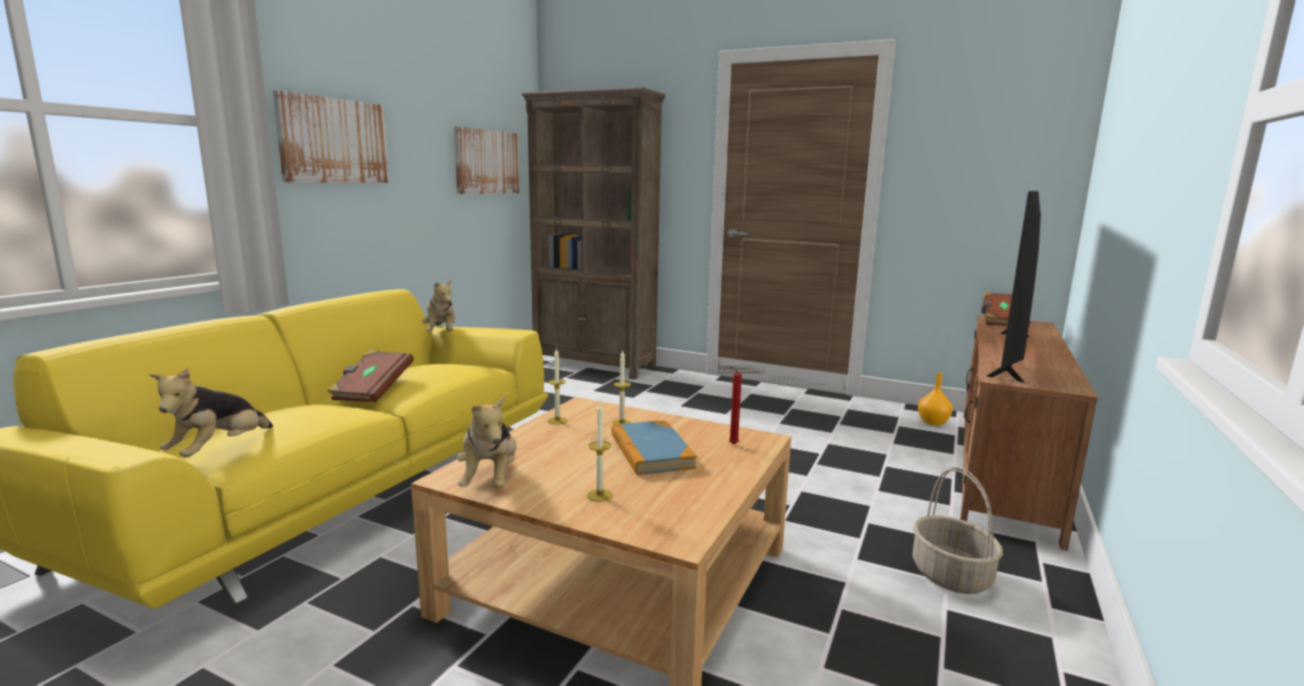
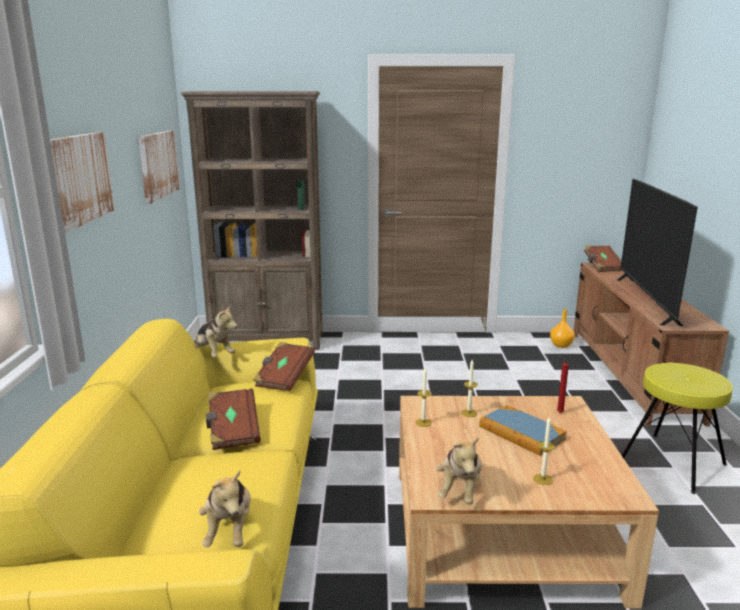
camera: 25 degrees left, 5 degrees up
plush toy [457,395,517,489] -> plush toy turned 45 degrees clockwise [436,437,482,504]
basket [913,467,1003,594] -> yellow stool [622,362,733,494]
none -> brown book [253,342,315,391]

